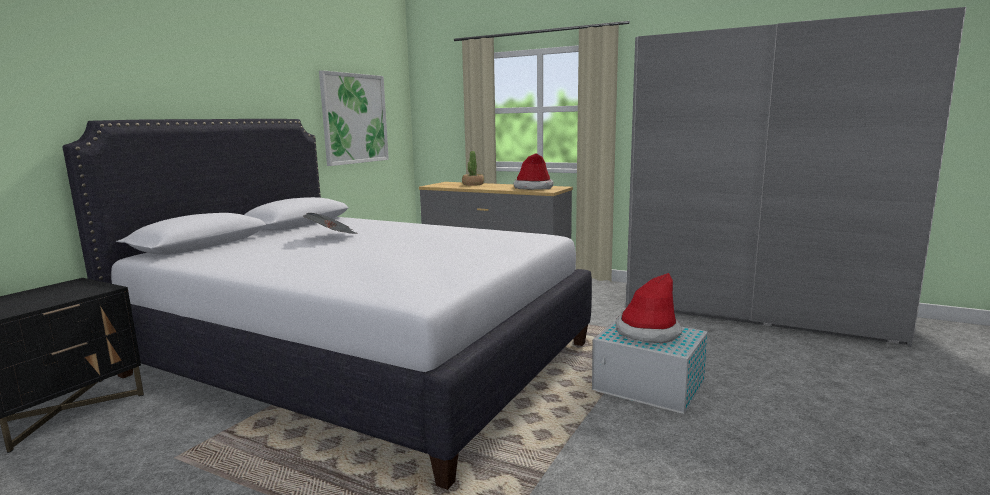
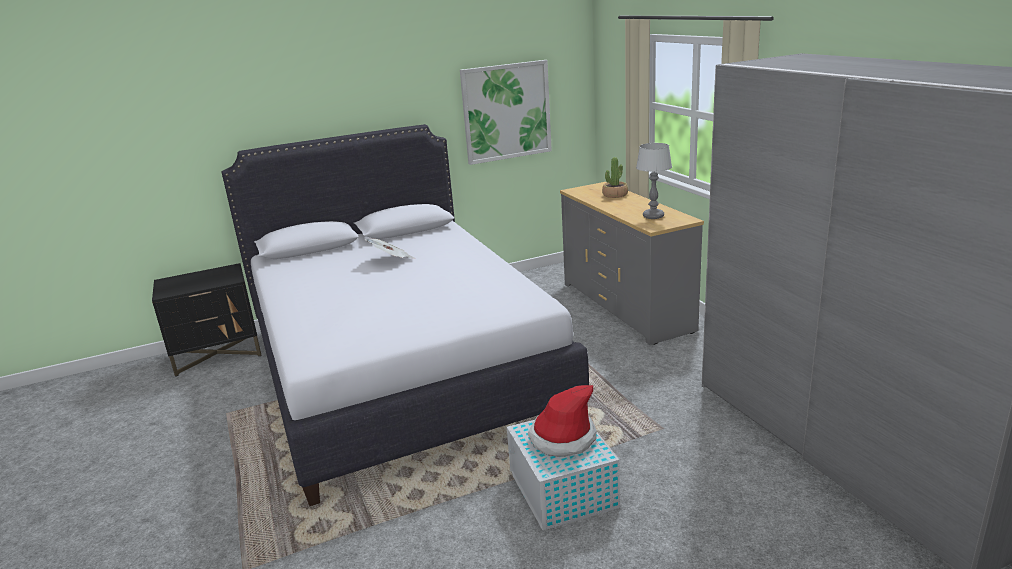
camera: 40 degrees right, 10 degrees up
hat [514,153,553,190] -> table lamp [636,143,672,219]

